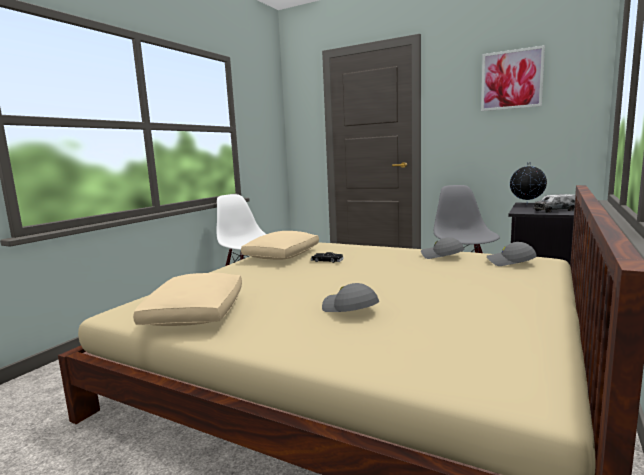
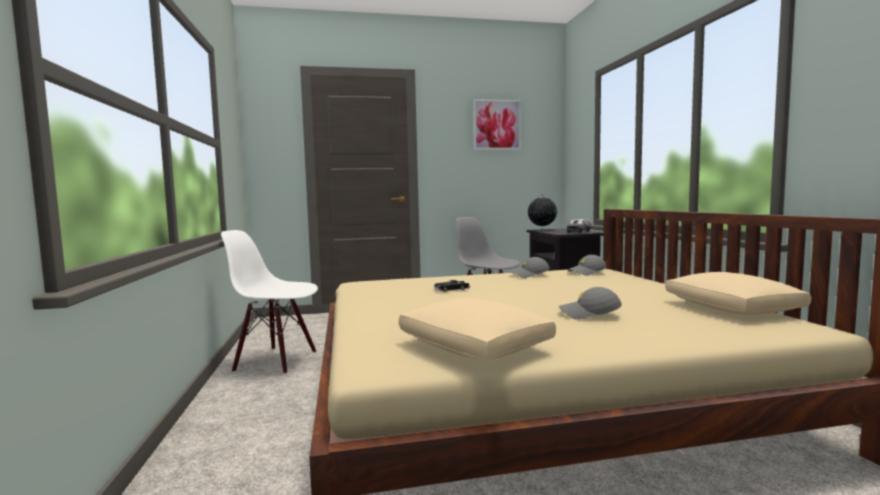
camera: 40 degrees left, 5 degrees down
beige pillow [241,231,319,260] -> beige pillow moved to [665,272,812,315]

